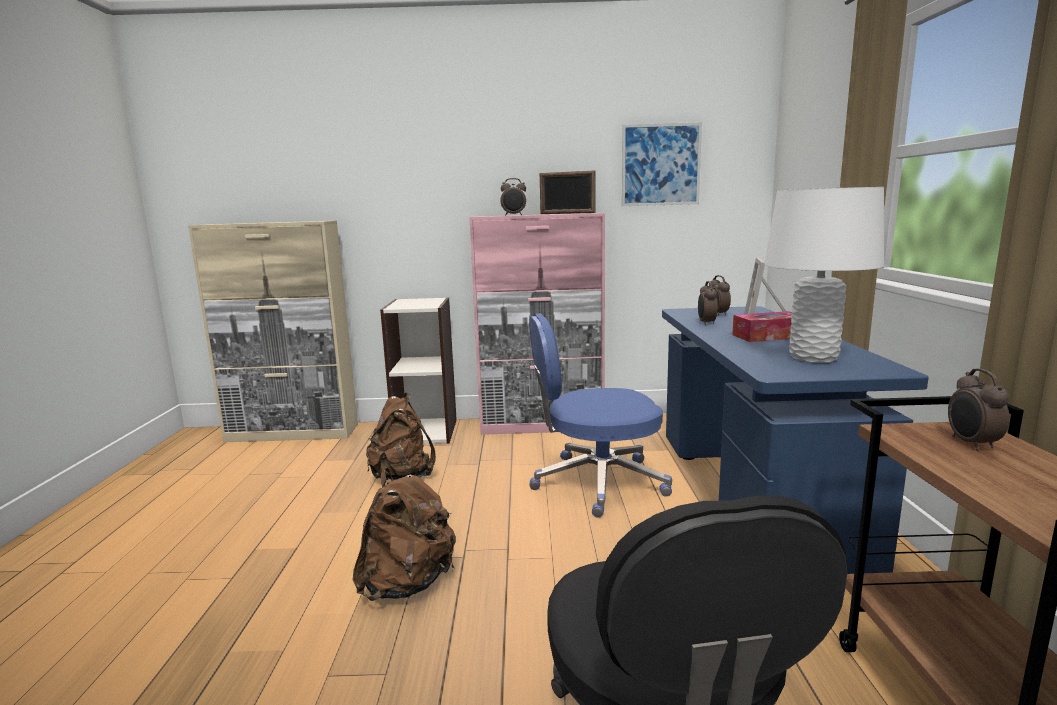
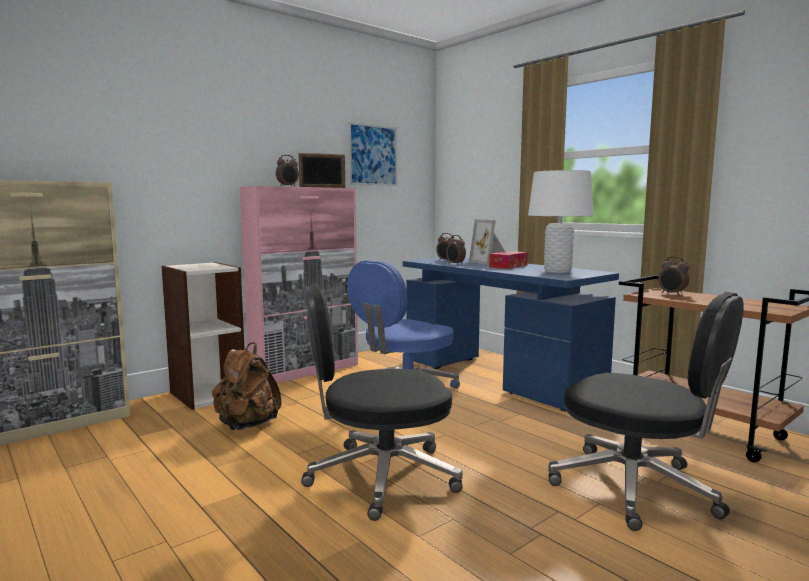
camera: 40 degrees left, 5 degrees down
brown backpack [353,467,456,601] -> black office chair [301,283,463,521]

